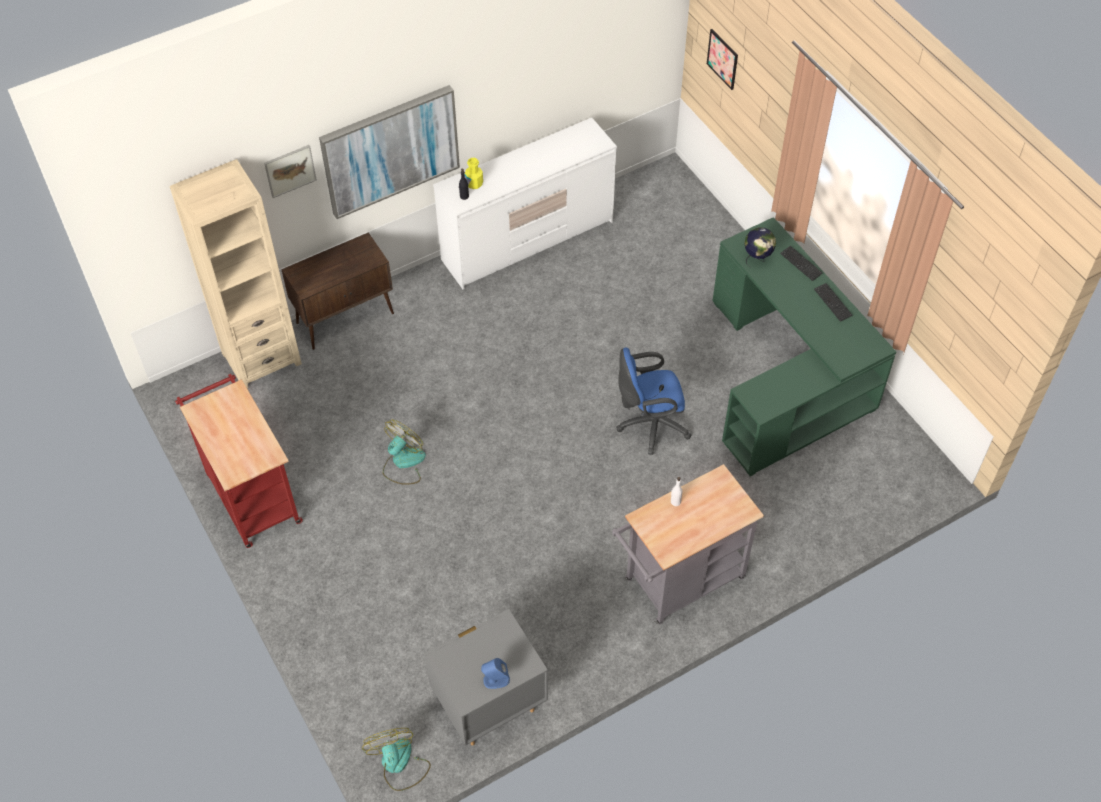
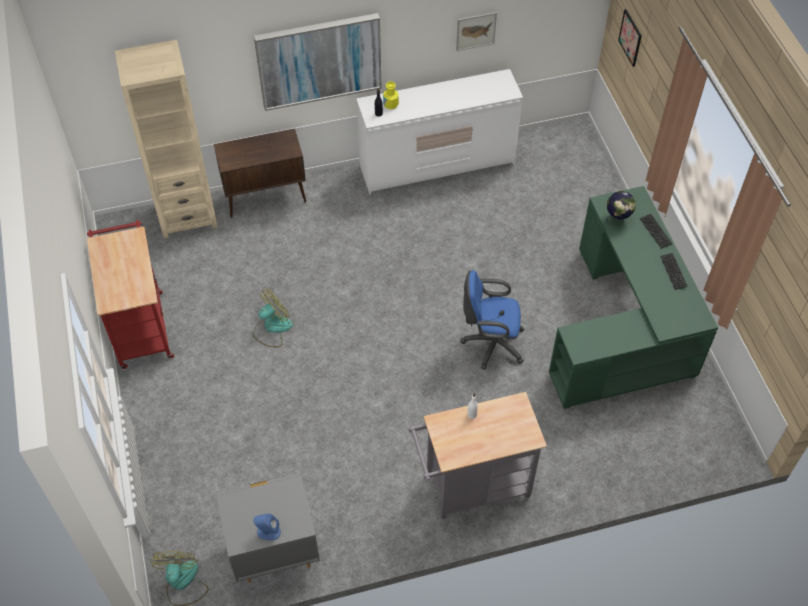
camera: 15 degrees right, 0 degrees up
picture [264,145,317,198] -> picture moved to [456,12,497,51]

